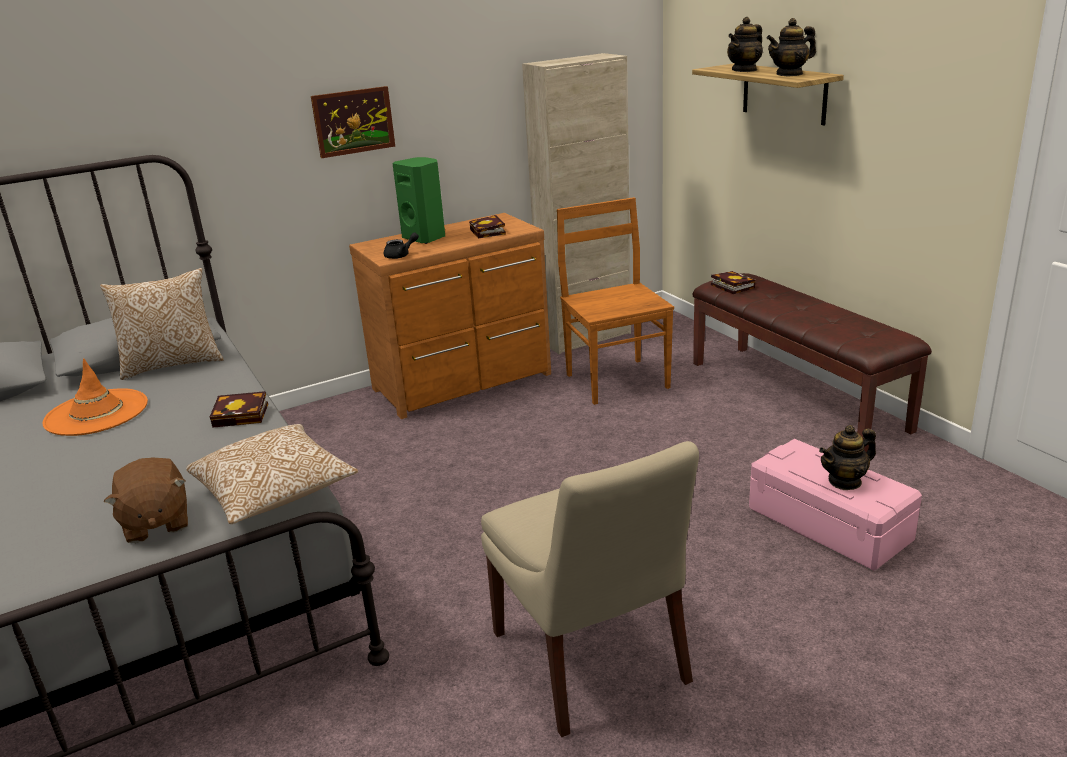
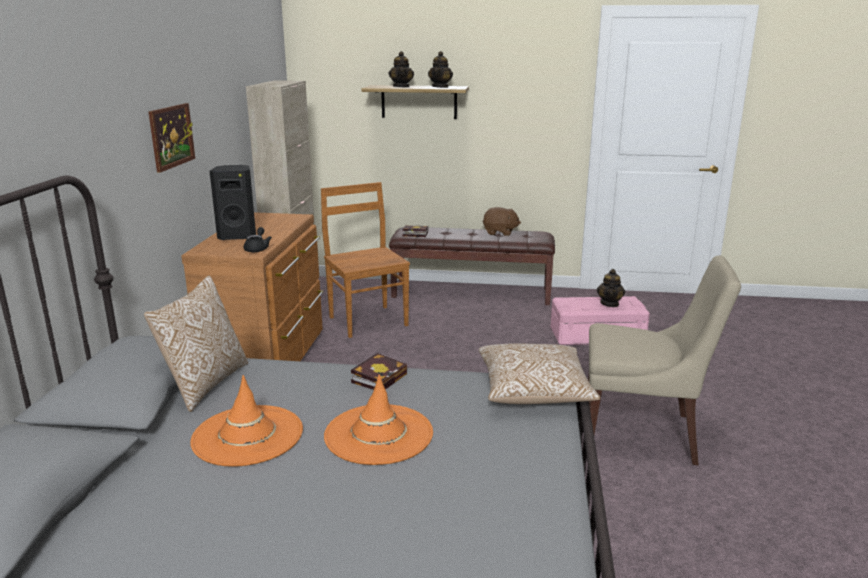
camera: 55 degrees left, 5 degrees down
brown plush toy [104,457,188,543] -> brown plush toy moved to [483,207,521,236]
green speaker [392,157,445,244] -> black speaker [210,165,256,240]
book [469,215,506,238] -> none
brown chair [557,197,674,405] -> brown chair turned 45 degrees clockwise [321,182,410,338]
none -> orange hat [324,374,433,465]

